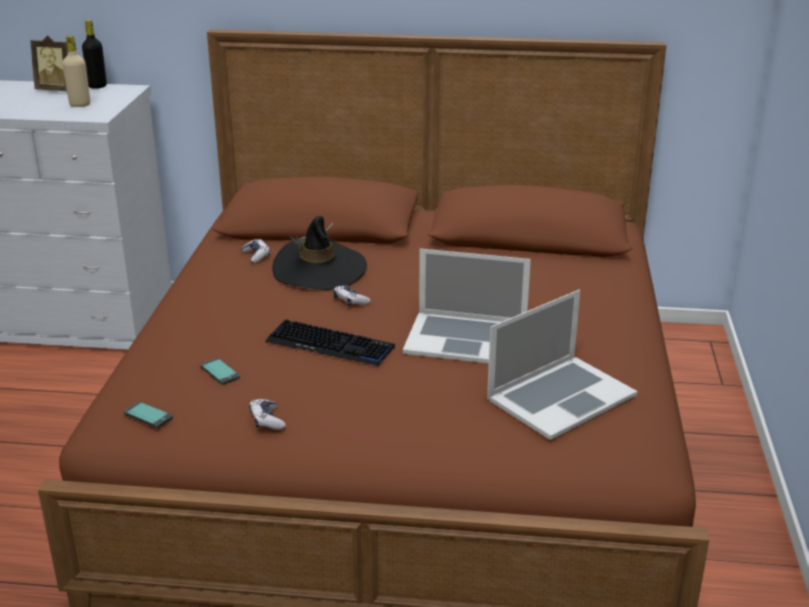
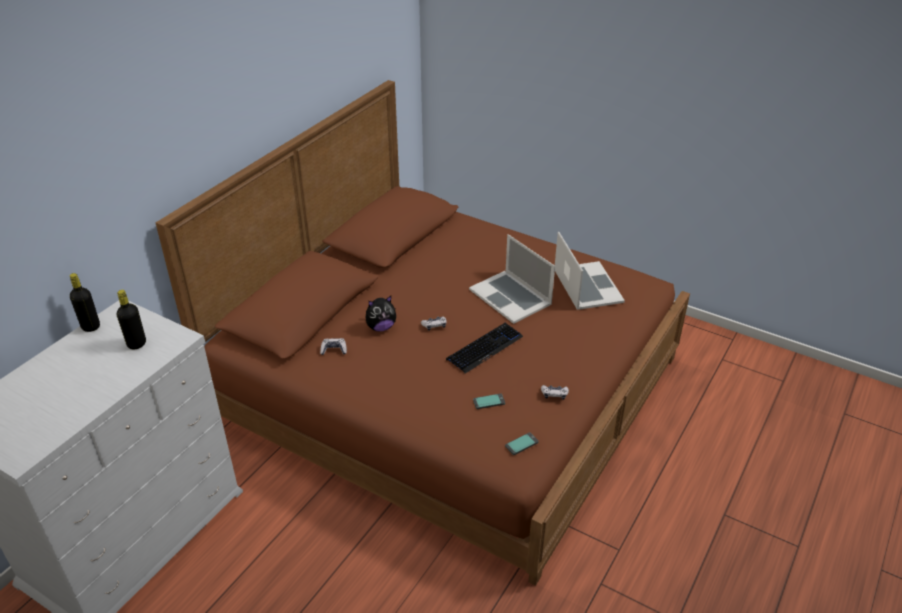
camera: 65 degrees left, 10 degrees up
picture frame [30,35,68,91] -> none
beige bottle [62,36,90,107] -> black bottle [117,290,146,350]
black hat [272,216,367,290] -> plush toy [366,296,396,331]
laptop [403,249,531,364] -> laptop turned 105 degrees clockwise [469,234,555,324]

